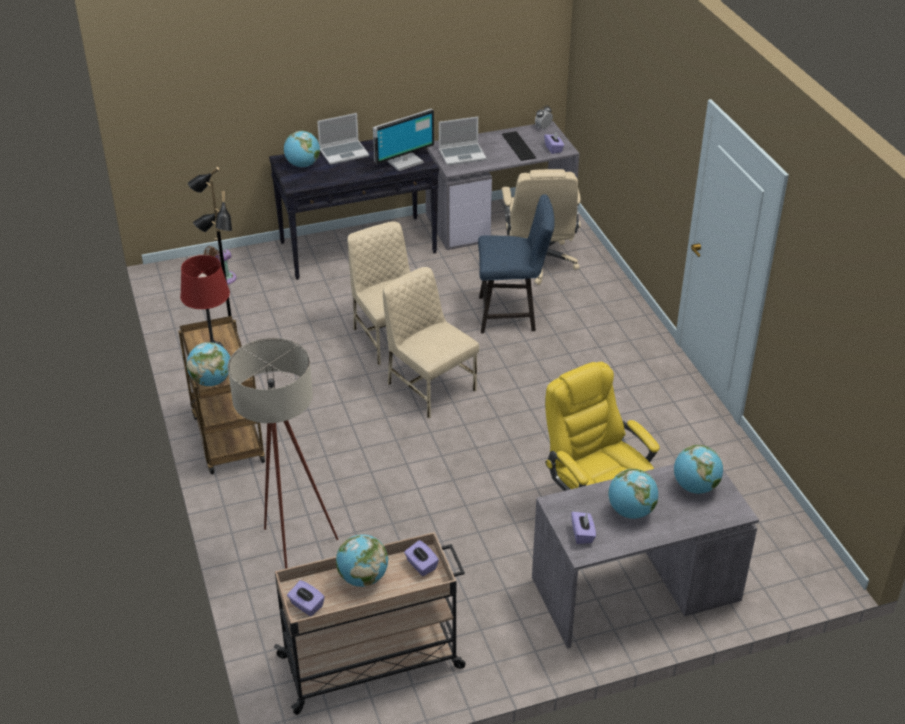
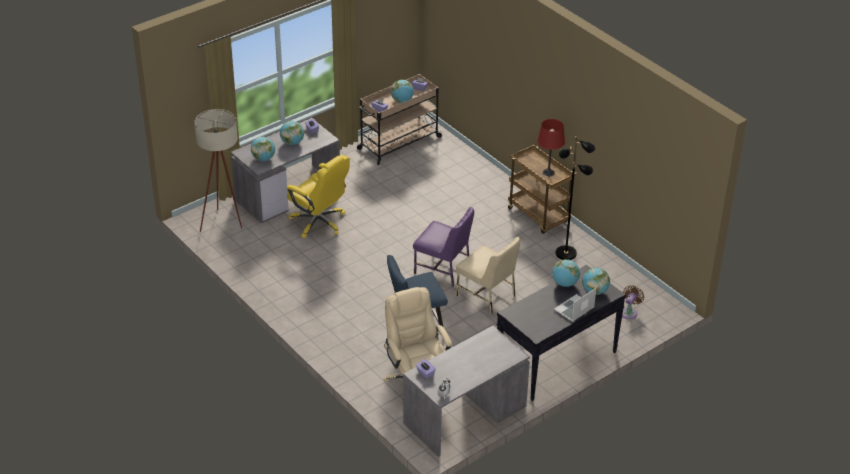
camera: 160 degrees right, 0 degrees up
globe [187,342,230,386] -> globe moved to [552,259,580,287]
beige floor lamp [228,338,338,569] -> beige floor lamp moved to [194,109,242,232]
monitor [373,109,434,171] -> none
beige chair [383,267,479,418] -> purple chair [413,207,474,286]
laptop [439,116,486,165] -> none
keyboard [502,131,536,161] -> none

